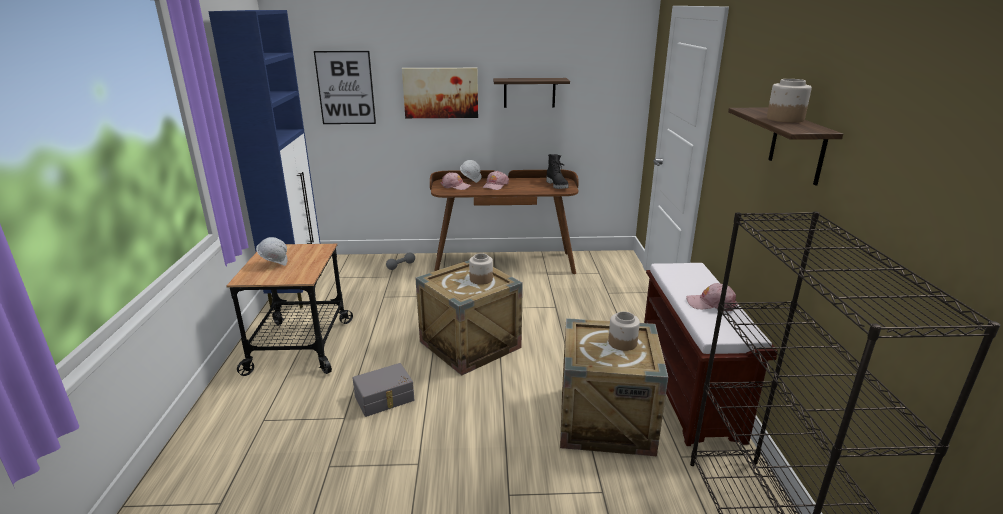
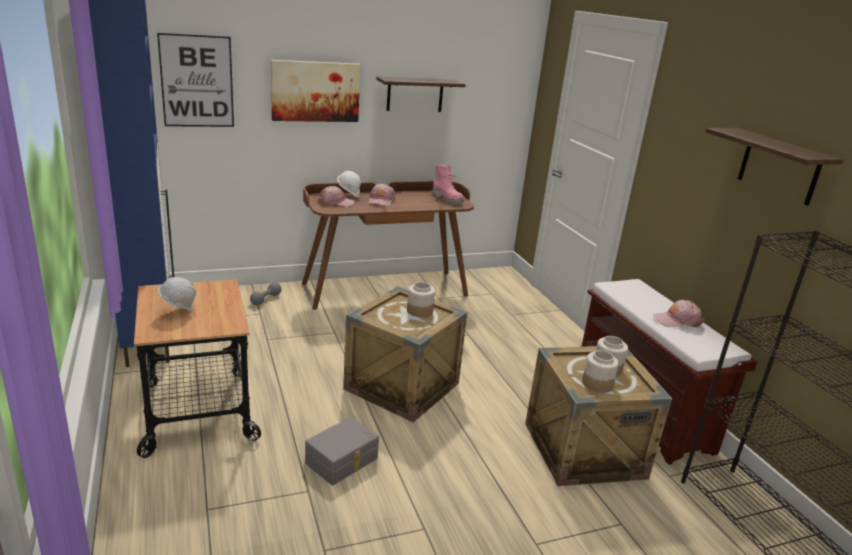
camera: 20 degrees left, 0 degrees up
black boot [546,154,569,189] -> pink boot [432,164,464,203]
jar [767,79,812,123] -> jar moved to [582,350,619,393]

